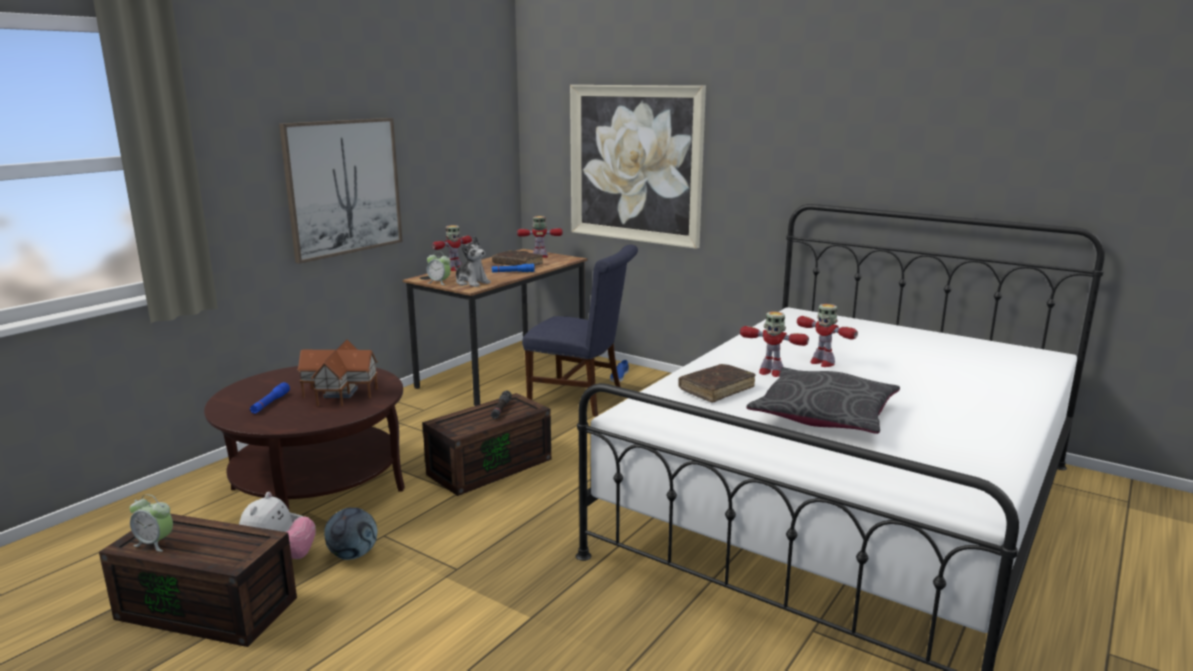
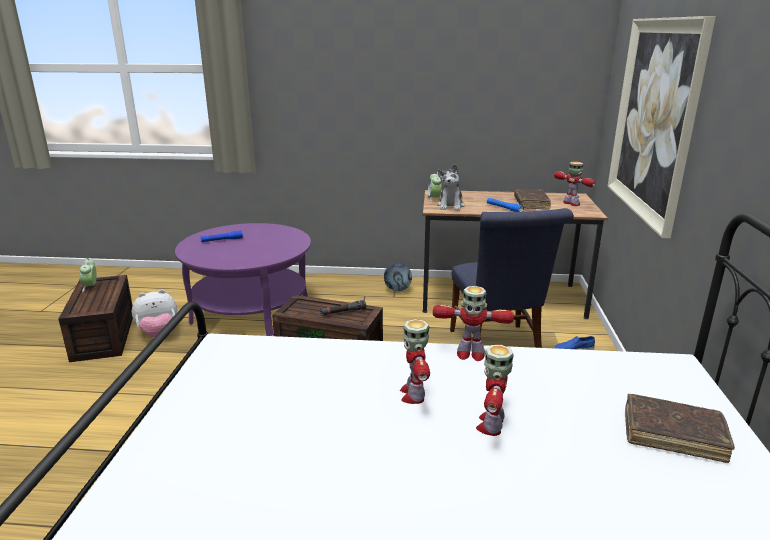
camera: 60 degrees right, 5 degrees up
brown coffee table [204,366,405,512] -> purple coffee table [175,223,311,336]
picture [279,118,403,264] -> none
toy house [297,340,378,406] -> none
football [324,508,377,560] -> football moved to [384,263,412,291]
toy robot [432,225,472,271] -> toy robot moved to [433,286,514,361]
brown book [678,364,755,403] -> brown book moved to [625,394,735,463]
grey pillow [746,367,900,434] -> none

